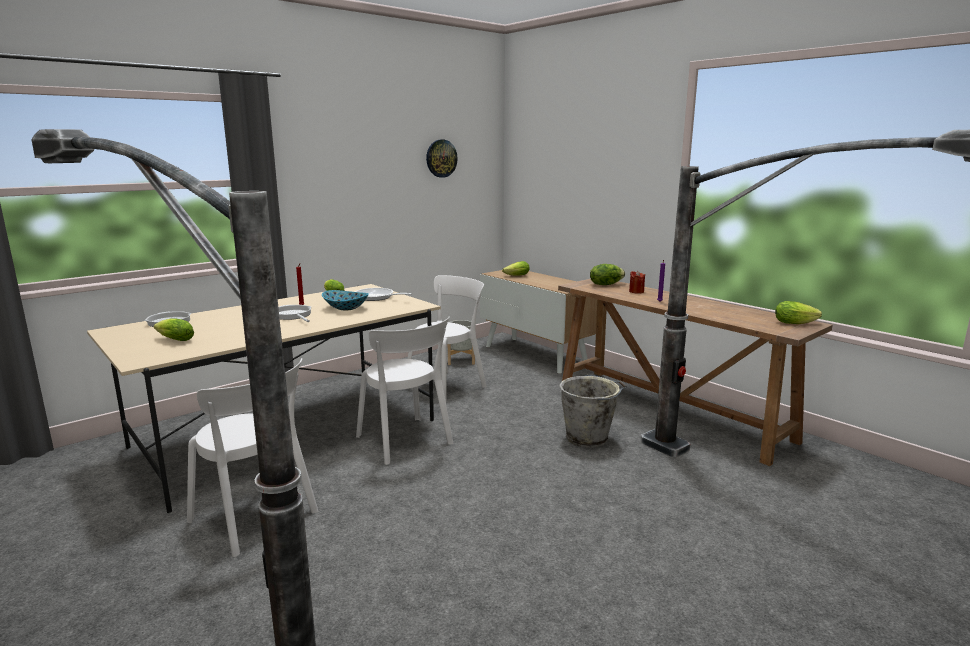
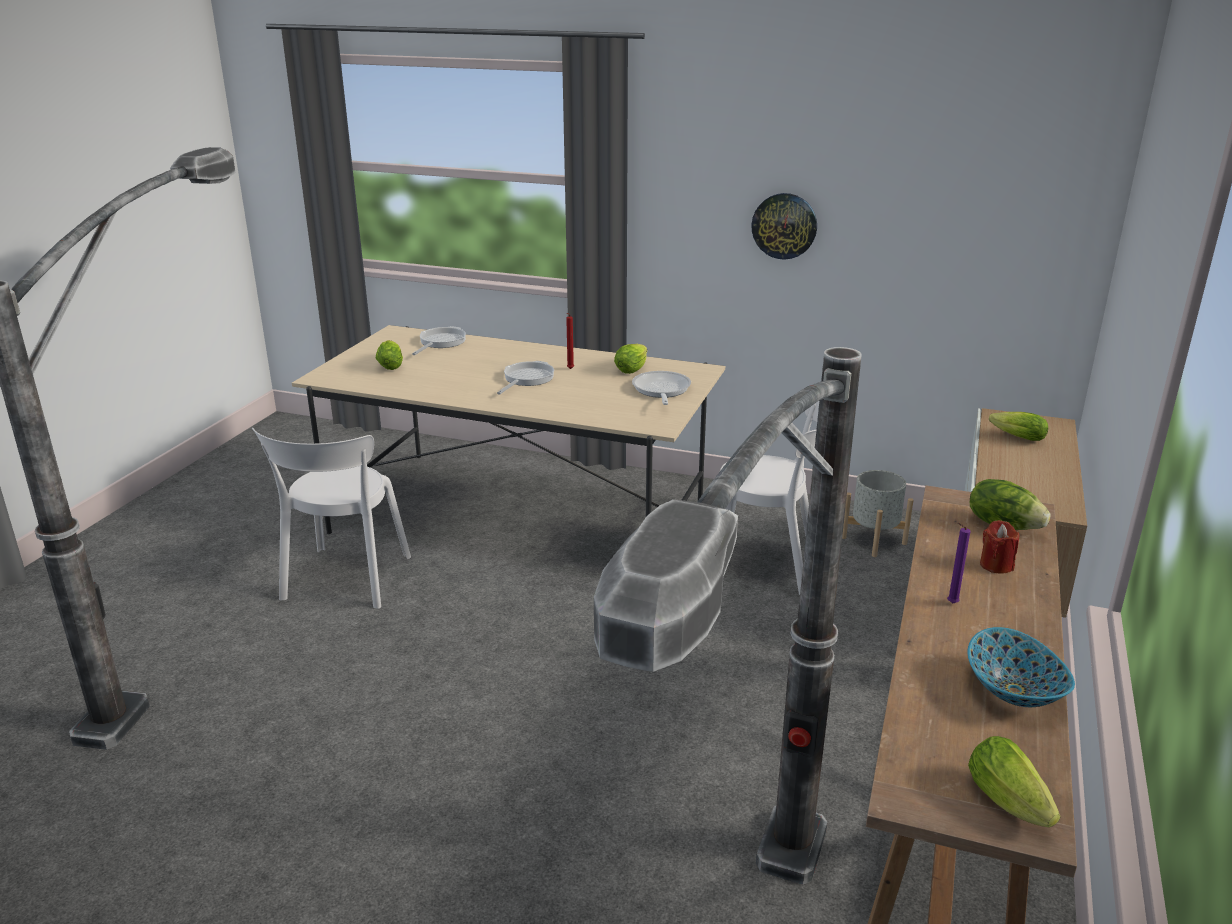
camera: 60 degrees right, 10 degrees up
bowl [322,290,369,310] -> bowl moved to [968,627,1075,707]
white chair [356,316,453,465] -> none
wall clock [426,140,458,178] -> wall clock moved to [751,193,817,260]
grey bucket [559,375,627,448] -> none

